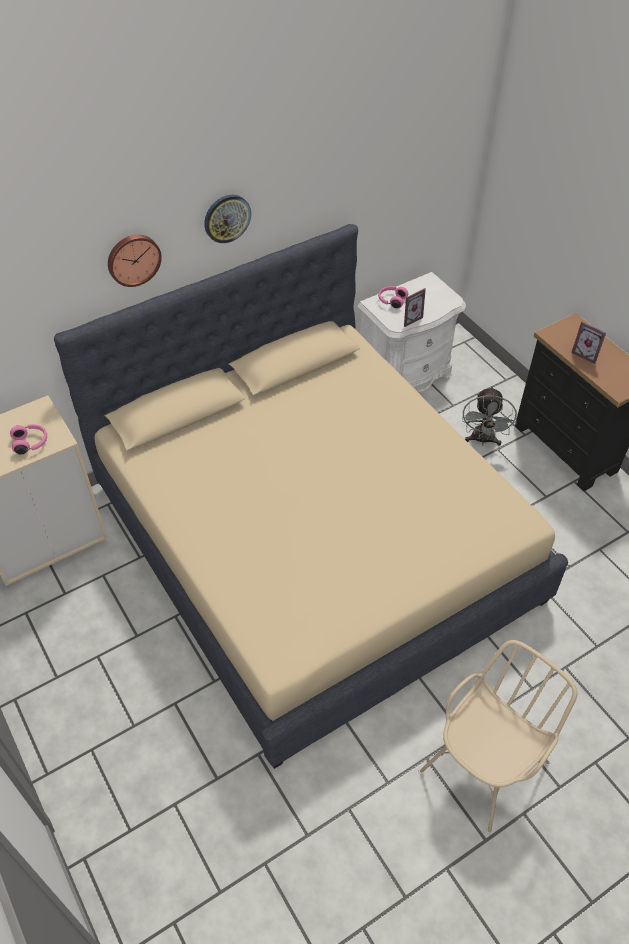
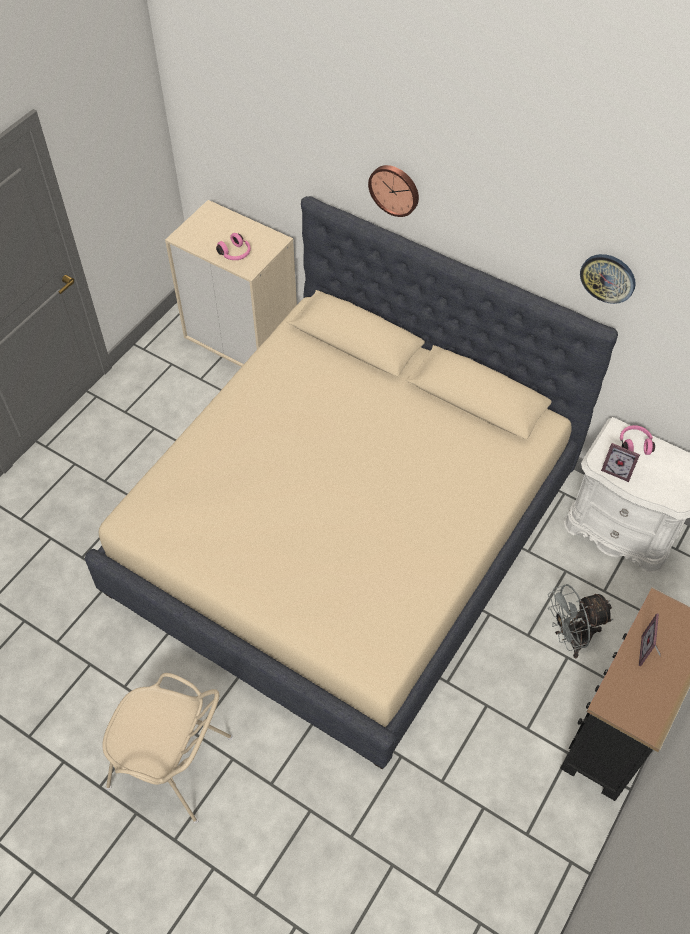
camera: 65 degrees right, 5 degrees up
wall clock [204,195,251,243] -> wall clock moved to [580,254,636,304]

